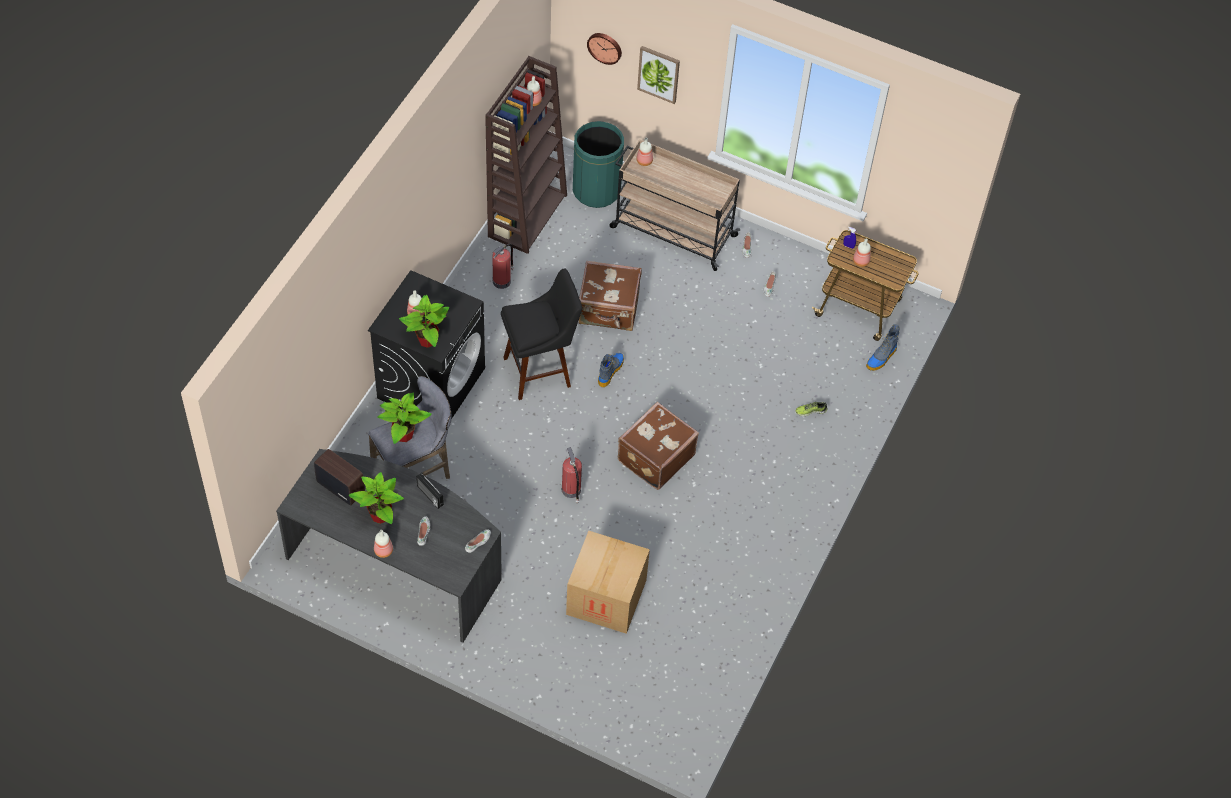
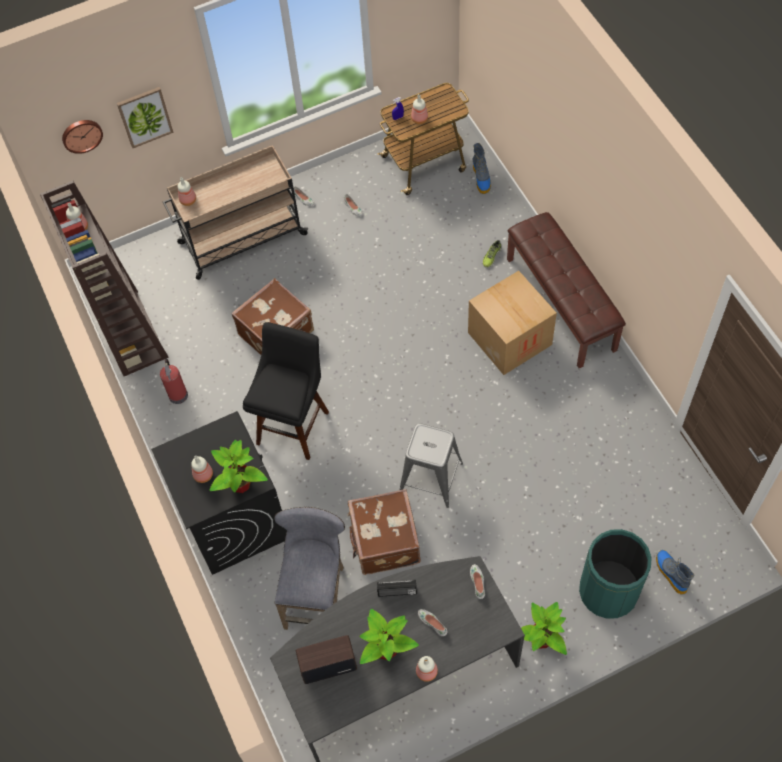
camera: 45 degrees left, 5 degrees up
potted plant [378,393,432,444] -> potted plant moved to [521,602,567,655]
fire extinguisher [562,447,582,504] -> grey stool [400,424,463,508]
cardboard box [566,531,650,634] -> cardboard box moved to [468,271,557,375]
green trash can [573,121,624,208] -> green trash can moved to [579,529,652,619]
boot [598,353,624,388] -> boot moved to [656,550,694,595]
brown suitcase [618,402,699,490] -> brown suitcase moved to [347,489,421,575]
none -> brown bench [507,212,626,368]

